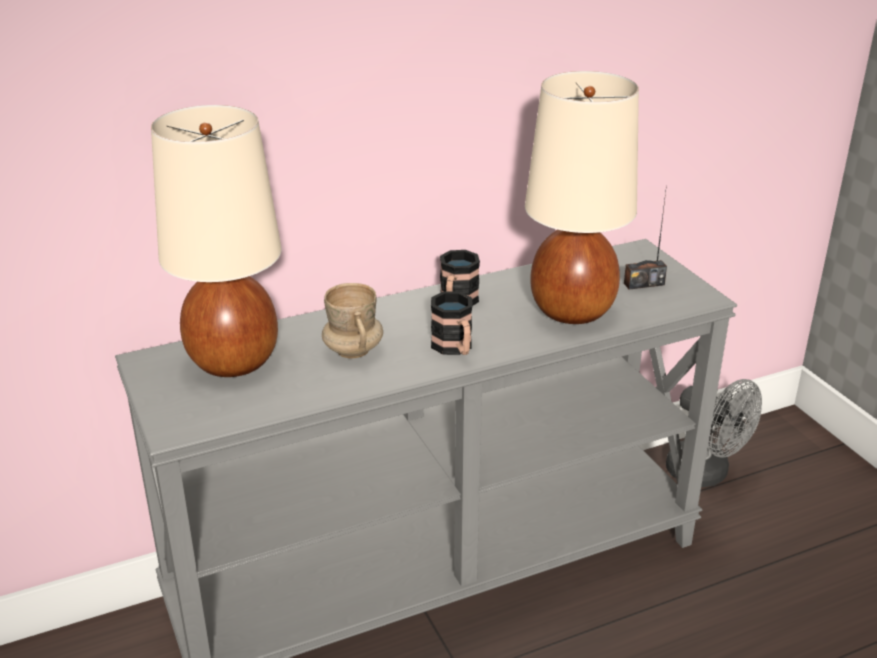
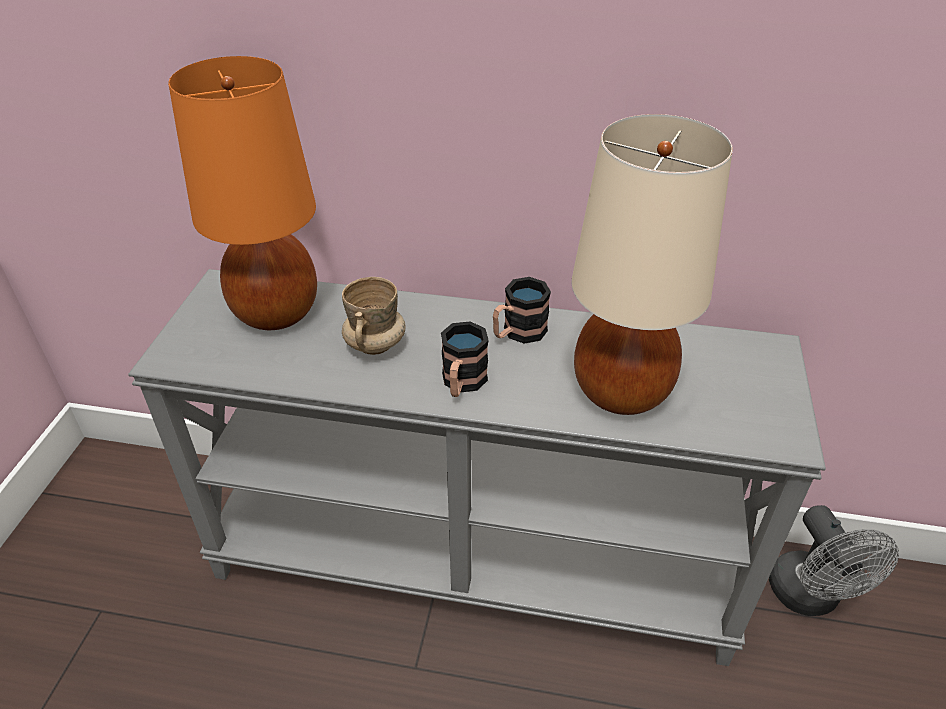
camera: 35 degrees right, 10 degrees up
beige table lamp [151,105,282,377] -> orange table lamp [168,56,317,330]
radio [624,185,667,290] -> none

